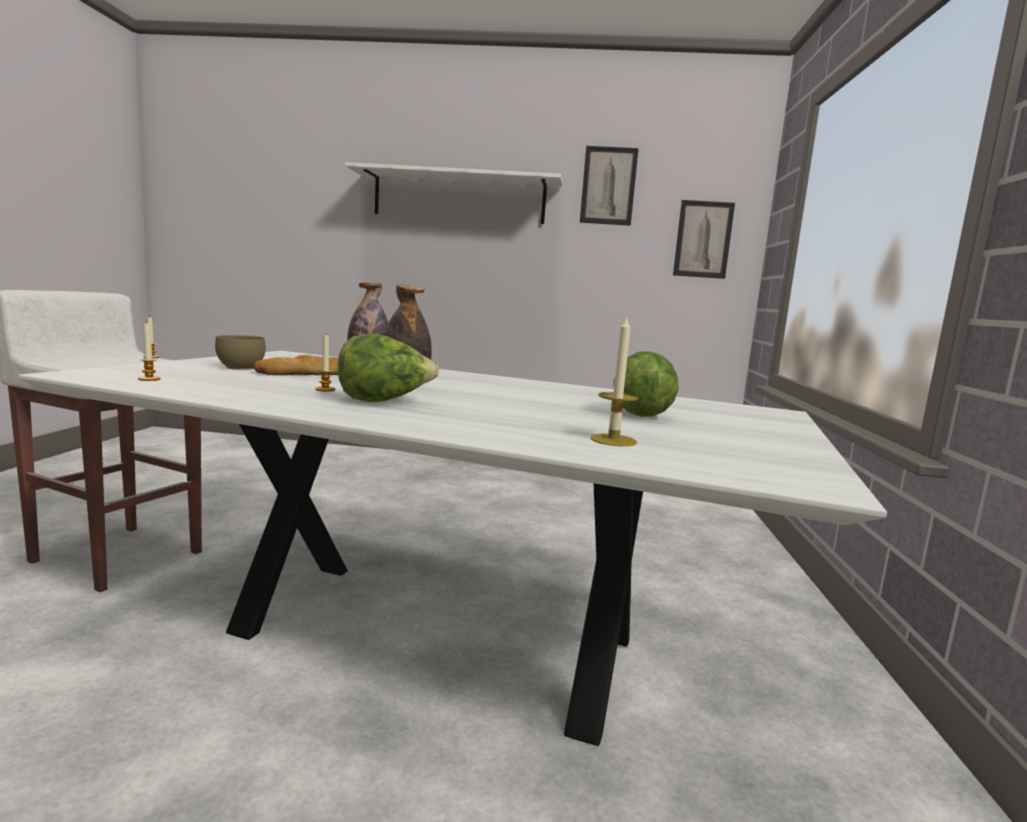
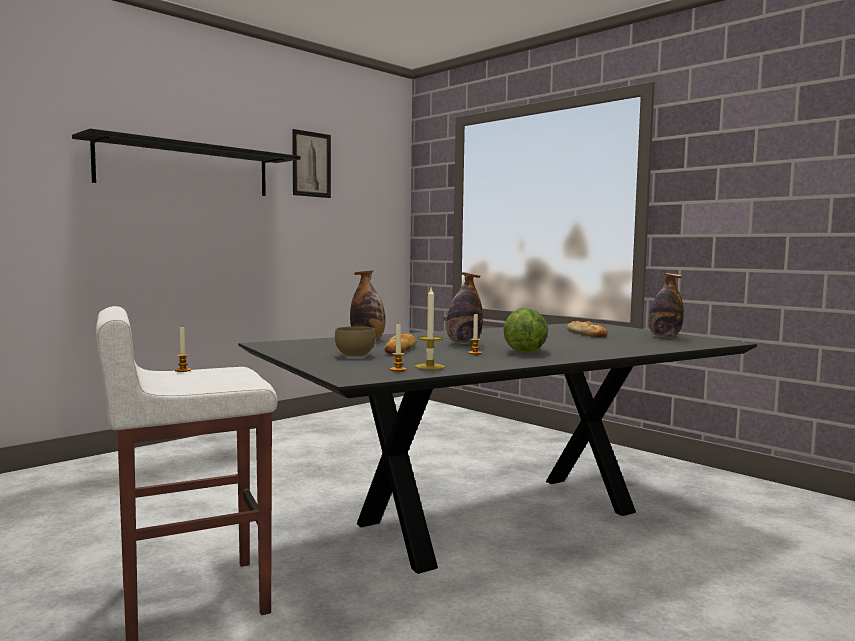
camera: 50 degrees left, 5 degrees down
white dining table [18,351,887,746] -> black dining table [238,322,757,574]
white shelf [345,162,562,224] -> black shelf [72,128,301,196]
candle [591,314,638,446] -> candle moved to [415,288,445,370]
lettuce [614,351,679,417] -> bread [567,321,607,337]
picture [673,200,735,279] -> none
none -> bottle [649,273,684,338]

